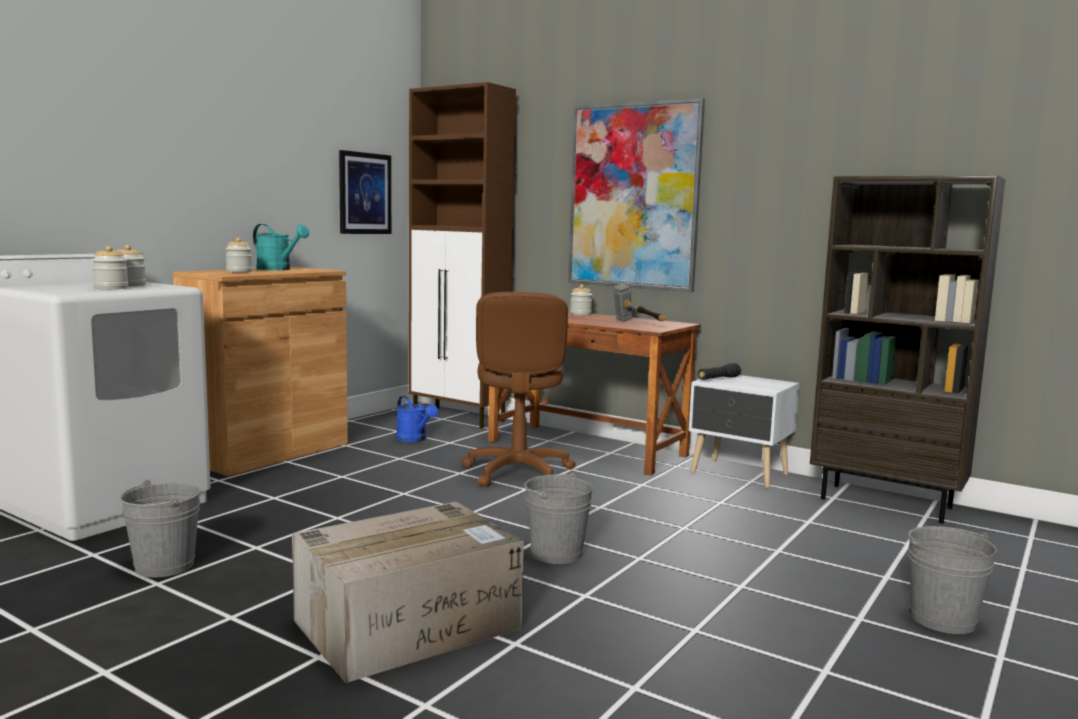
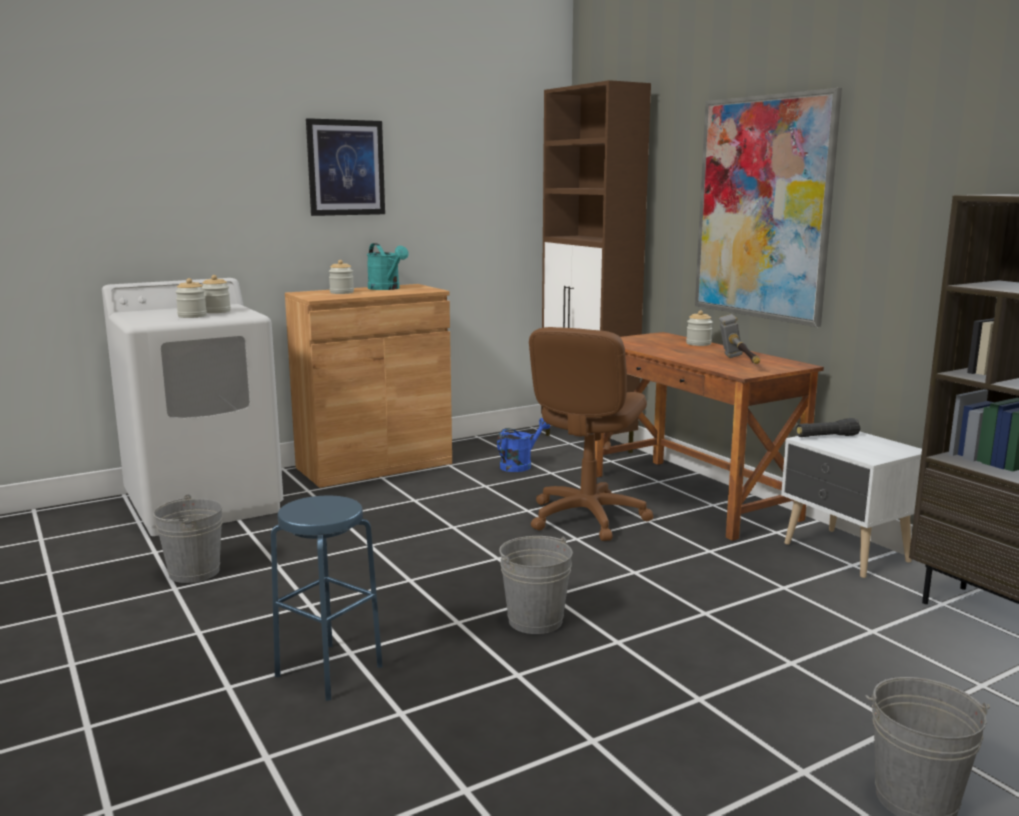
camera: 25 degrees right, 5 degrees up
cardboard box [292,502,524,683] -> blue stool [271,495,383,701]
picture [339,150,391,234] -> picture moved to [306,118,385,216]
blue watering can [396,396,438,442] -> blue watering can turned 120 degrees counterclockwise [497,418,550,472]

